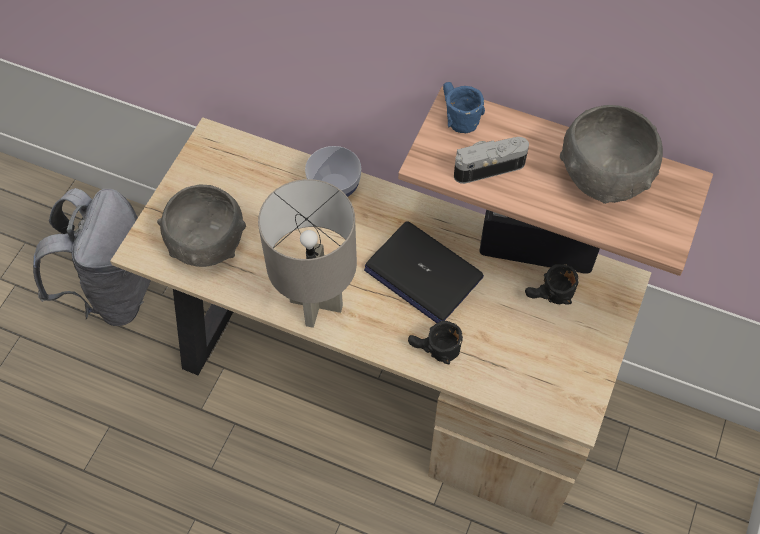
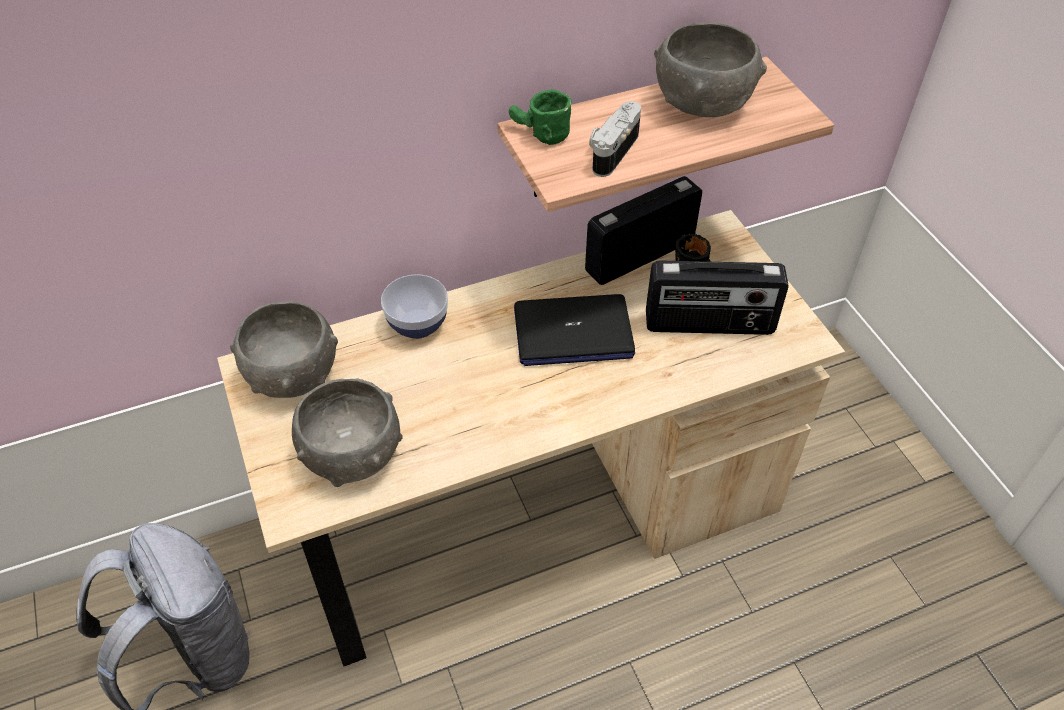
camera: 45 degrees left, 10 degrees down
grey table lamp [258,179,357,328] -> none
black mug [408,321,463,364] -> none
blue mug [443,82,485,133] -> green mug [509,90,571,145]
none -> grey bowl [230,301,338,398]
none -> radio [646,260,789,335]

